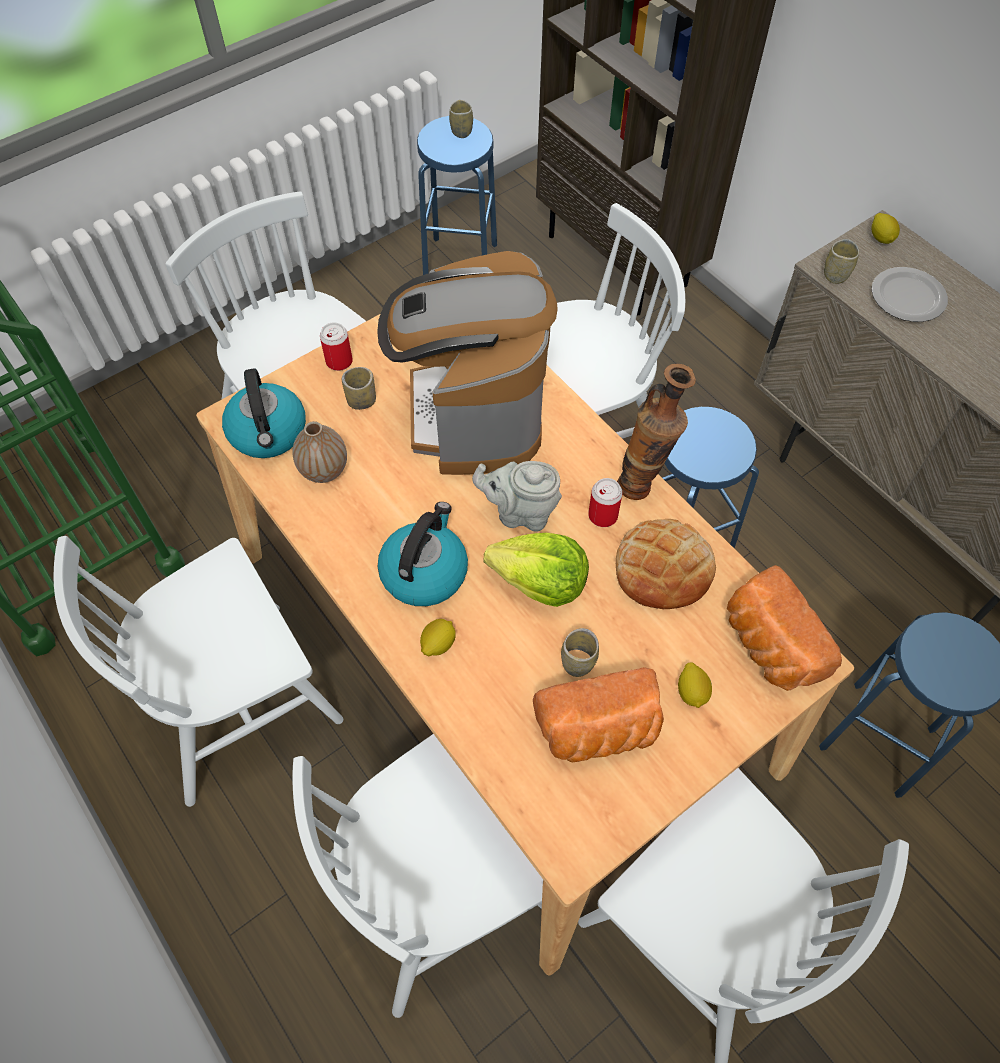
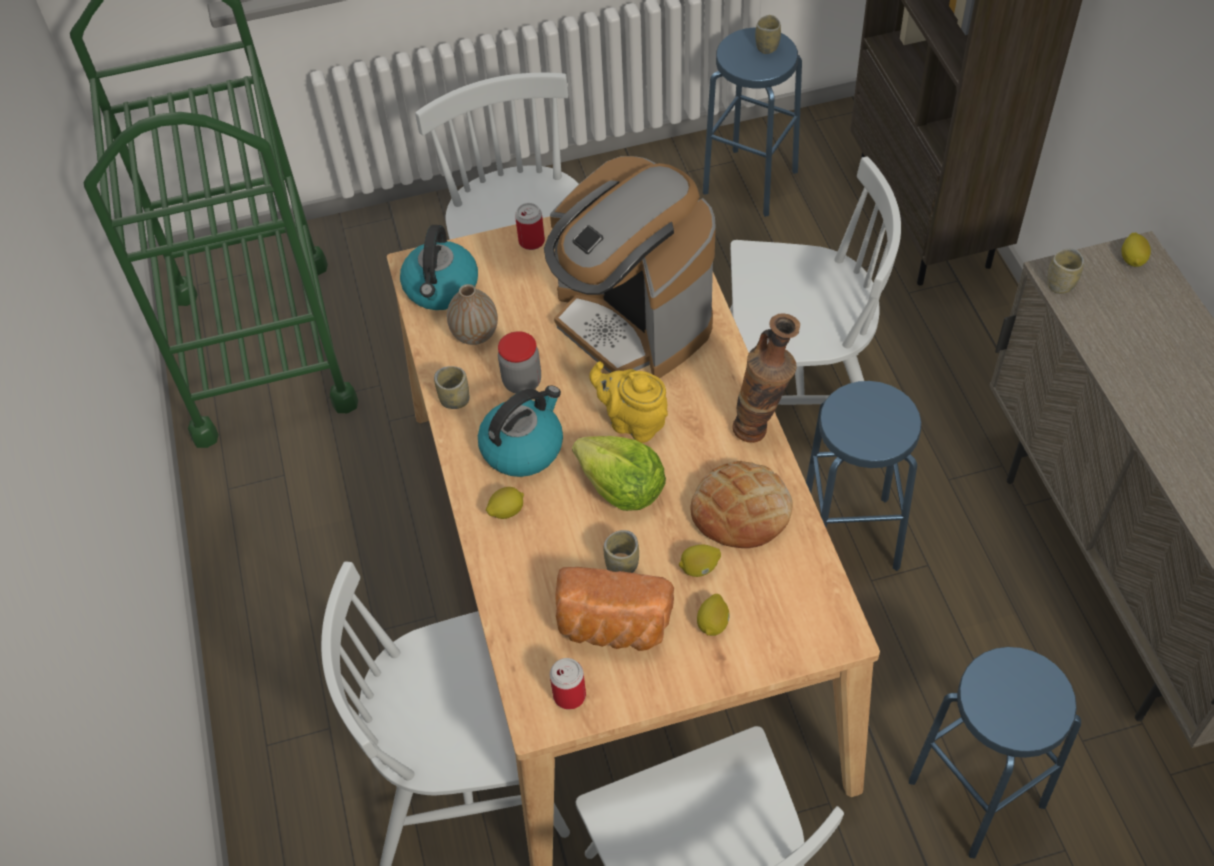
camera: 25 degrees right, 5 degrees down
white chair [54,536,343,807] -> none
cup [342,367,376,410] -> cup moved to [434,366,469,409]
coffee machine [377,251,558,475] -> coffee machine turned 60 degrees counterclockwise [544,156,716,378]
grey teapot [472,461,562,532] -> yellow teapot [589,362,668,443]
can [588,478,623,527] -> can moved to [550,658,586,709]
bread [727,565,842,691] -> none
plate [872,267,948,322] -> none
none -> jar [498,331,541,394]
none -> lemon [679,545,721,577]

